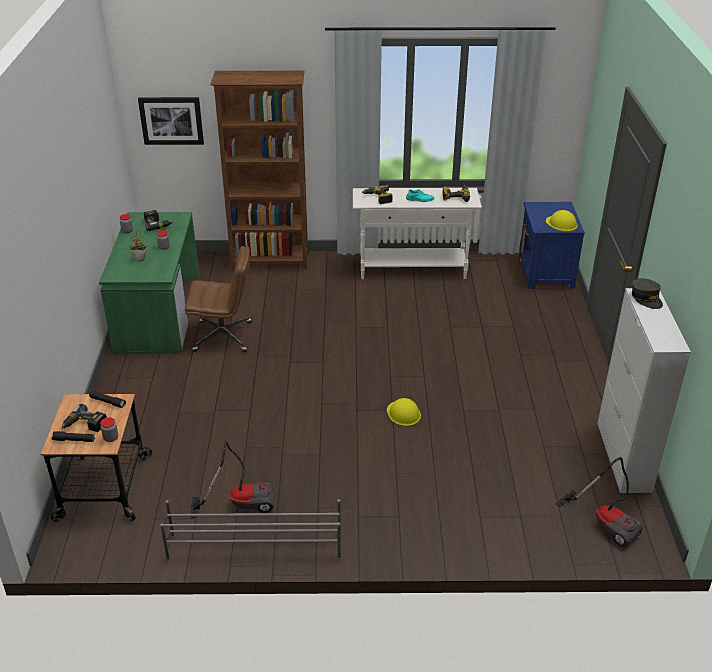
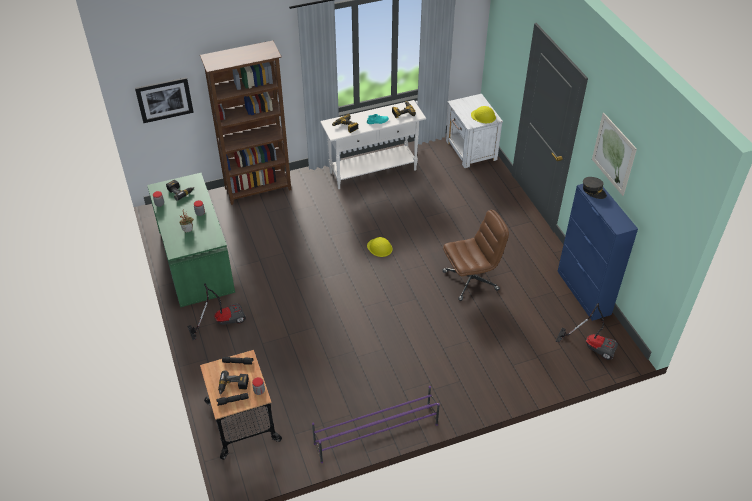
camera: 20 degrees left, 10 degrees up
grey shoe rack [160,499,341,561] -> purple shoe rack [312,386,440,463]
brown office chair [185,246,252,352] -> brown office chair moved to [443,210,509,301]
vacuum cleaner [190,440,274,519] -> vacuum cleaner moved to [187,283,246,340]
yellow hard hat [387,398,421,426] -> yellow hard hat moved to [367,237,393,257]
blue nightstand [519,202,585,289] -> white nightstand [446,94,503,168]
white cabinet [597,288,691,493] -> blue cabinet [557,184,638,321]
none -> picture [592,113,637,196]

